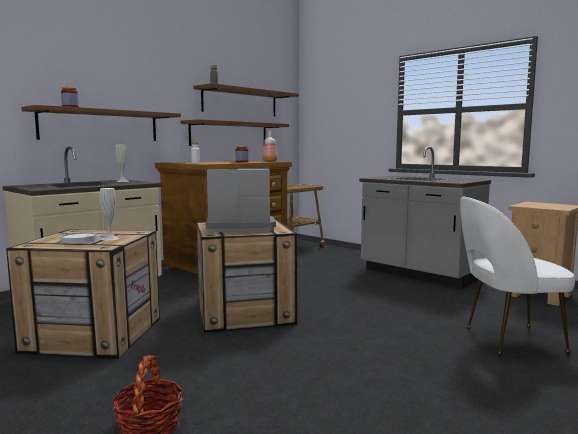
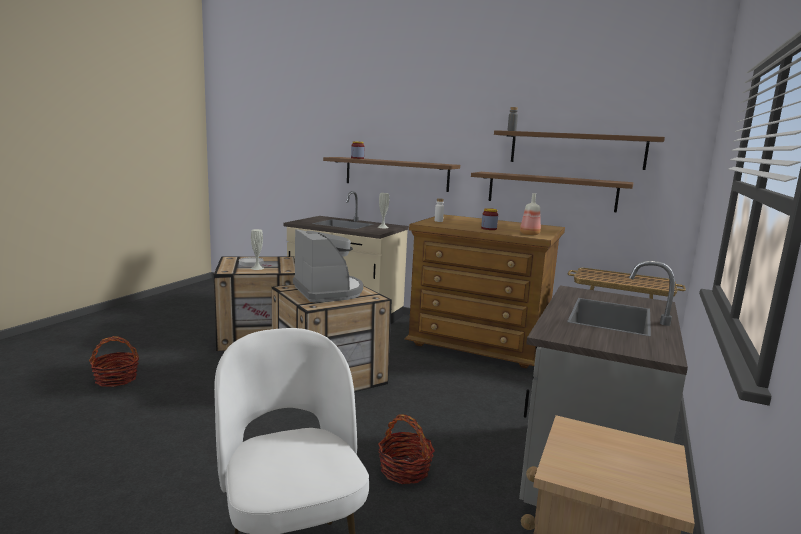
camera: 70 degrees right, 5 degrees up
none -> basket [378,414,435,484]

